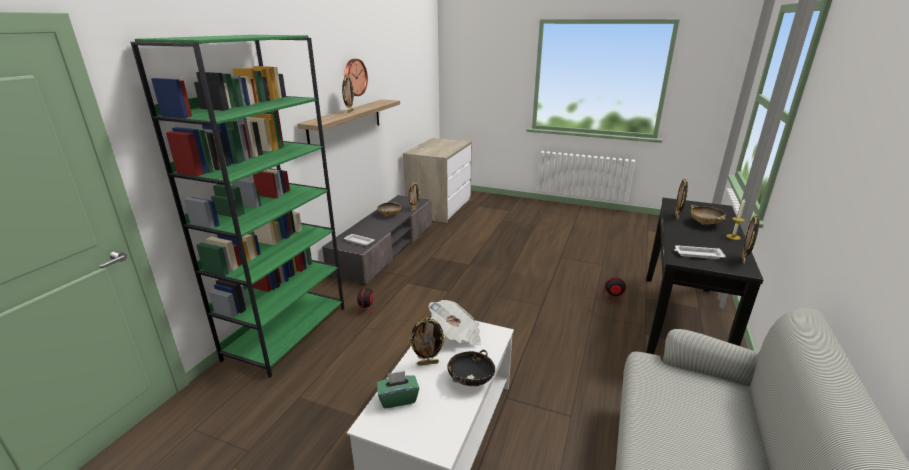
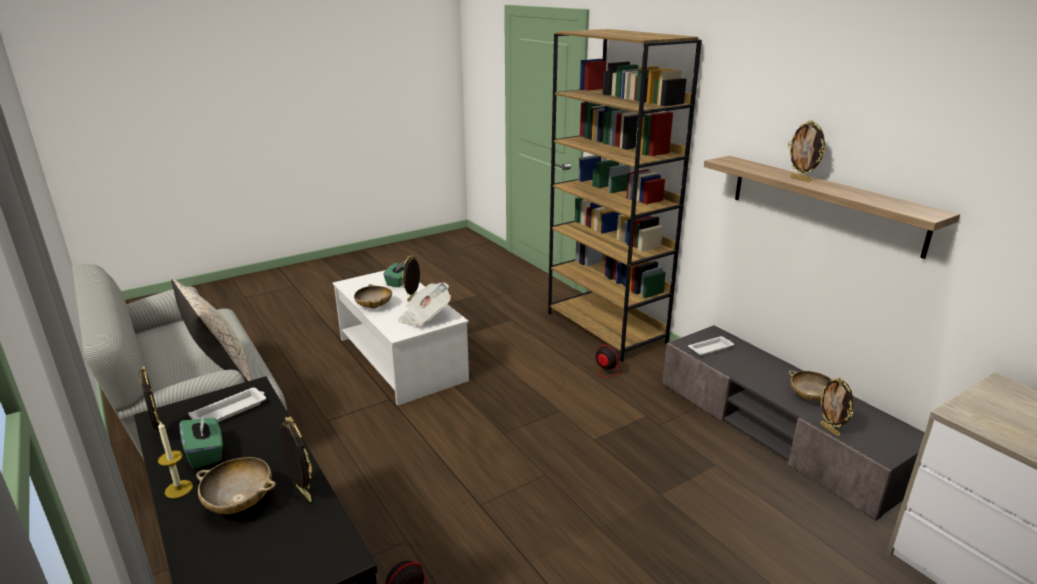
camera: 125 degrees right, 0 degrees up
green bookcase [131,35,345,378] -> brown bookcase [548,29,702,362]
wall clock [344,59,368,96] -> none
black bowl [447,350,495,386] -> beige bowl [354,284,392,309]
none -> beige pillow [171,279,252,382]
none -> green tissue box [179,414,223,469]

